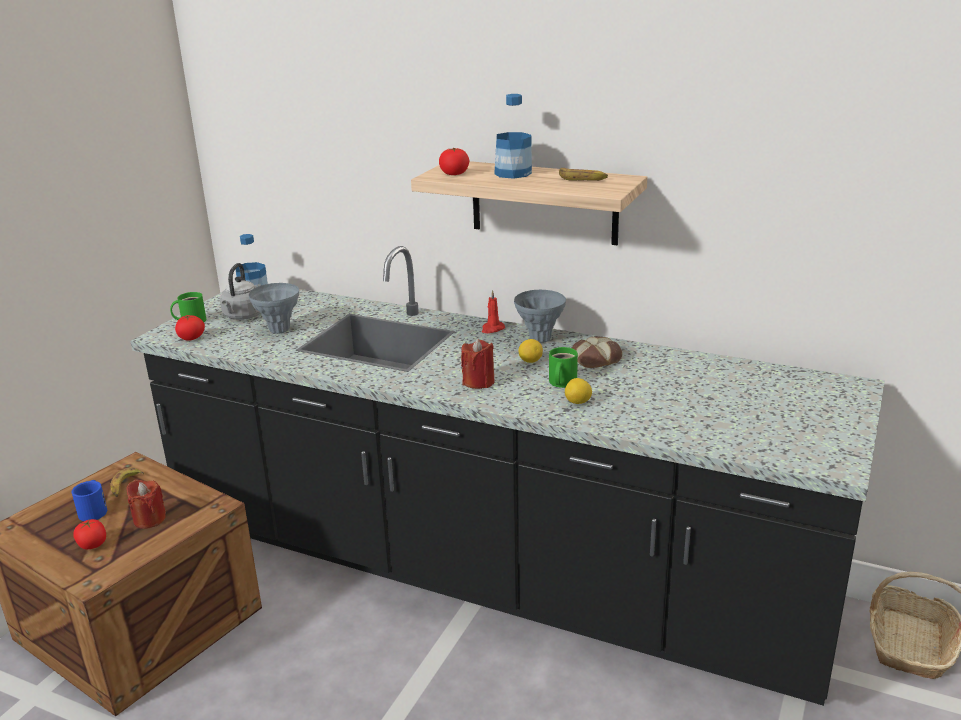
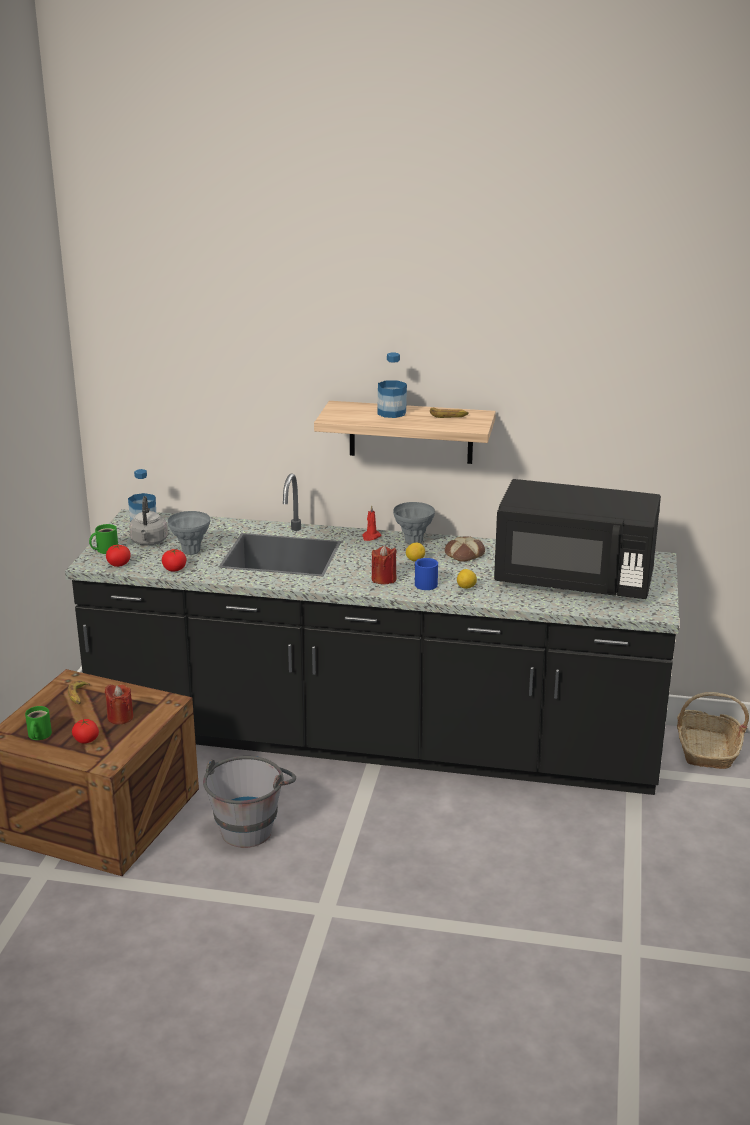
camera: 15 degrees left, 0 degrees up
blue mug [71,480,107,521] -> blue mug moved to [415,558,438,590]
tomato [439,148,469,175] -> tomato moved to [162,549,186,572]
green mug [549,347,578,388] -> green mug moved to [25,706,52,740]
none -> grey bucket [203,756,296,848]
none -> black microwave [494,479,661,599]

